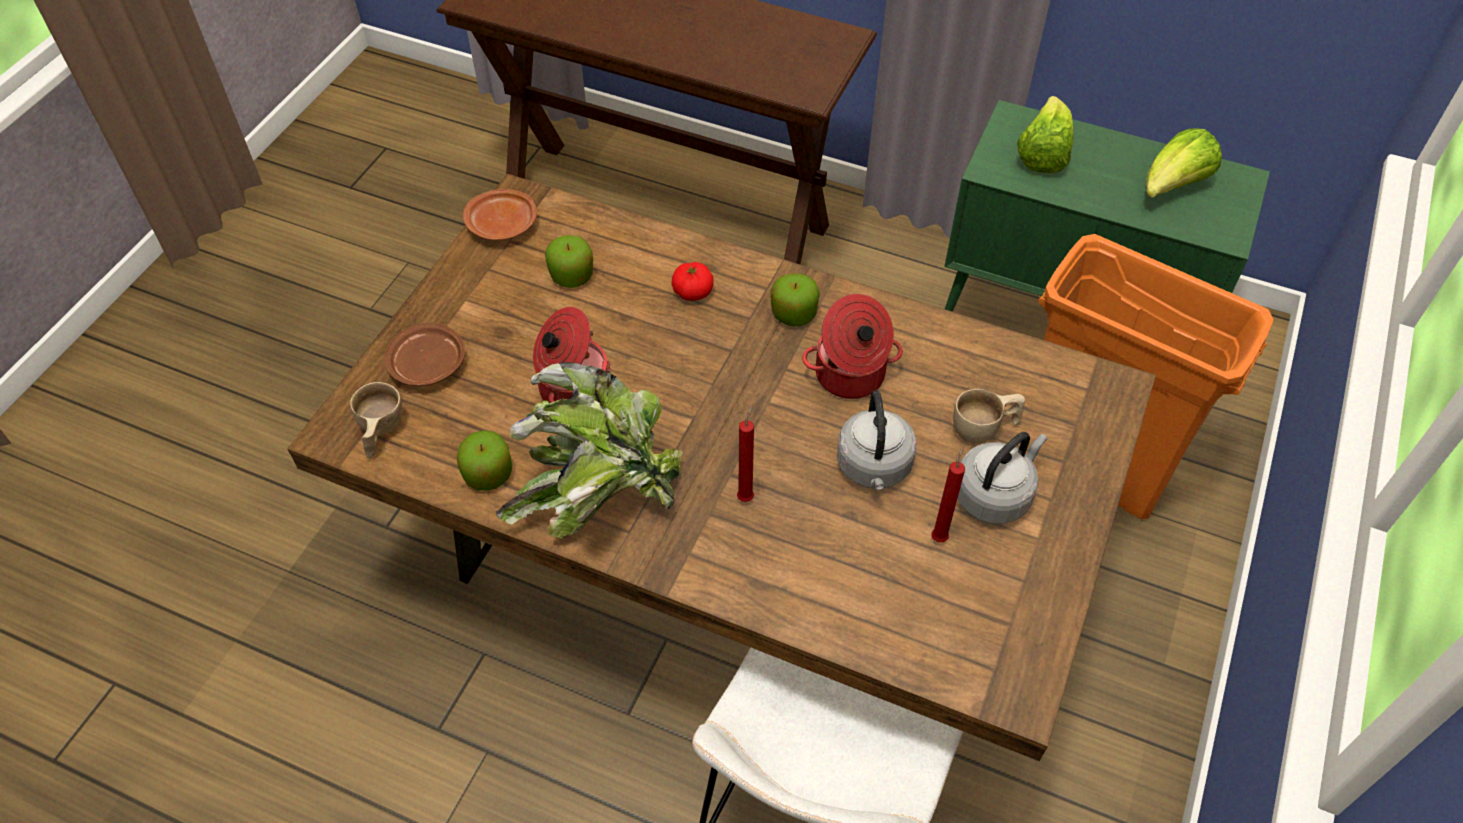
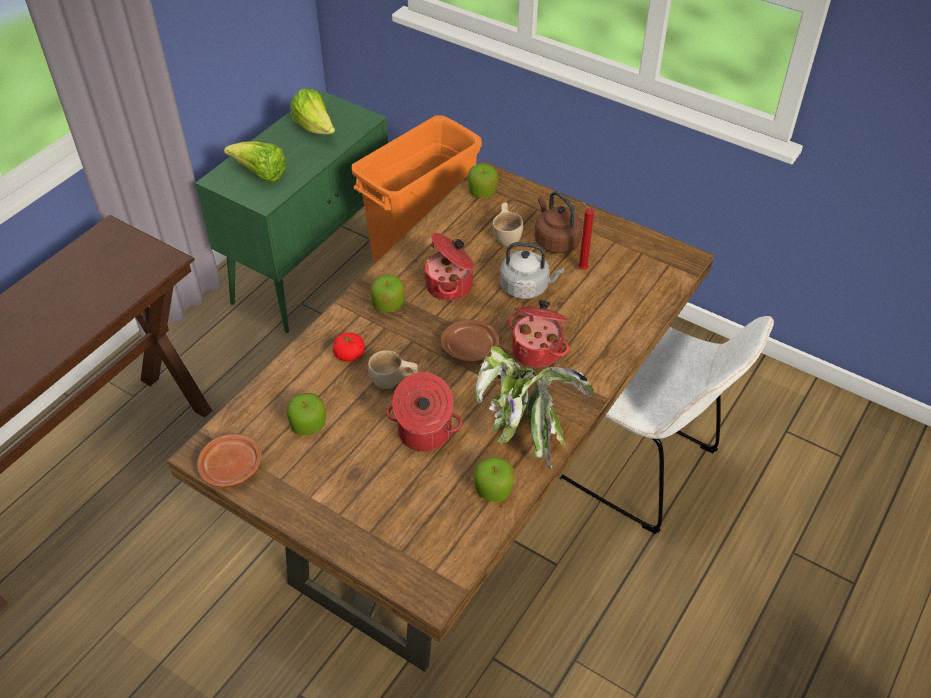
camera: 80 degrees left, 5 degrees down
beige cup [350,382,402,458] -> beige cup moved to [368,350,418,389]
brown plate [384,323,465,386] -> brown plate moved to [441,320,499,362]
red candle [737,405,754,502] -> cooking pot [508,300,569,368]
grey kettle [957,432,1047,524] -> brown kettle [535,191,583,253]
none -> apple [468,163,498,198]

